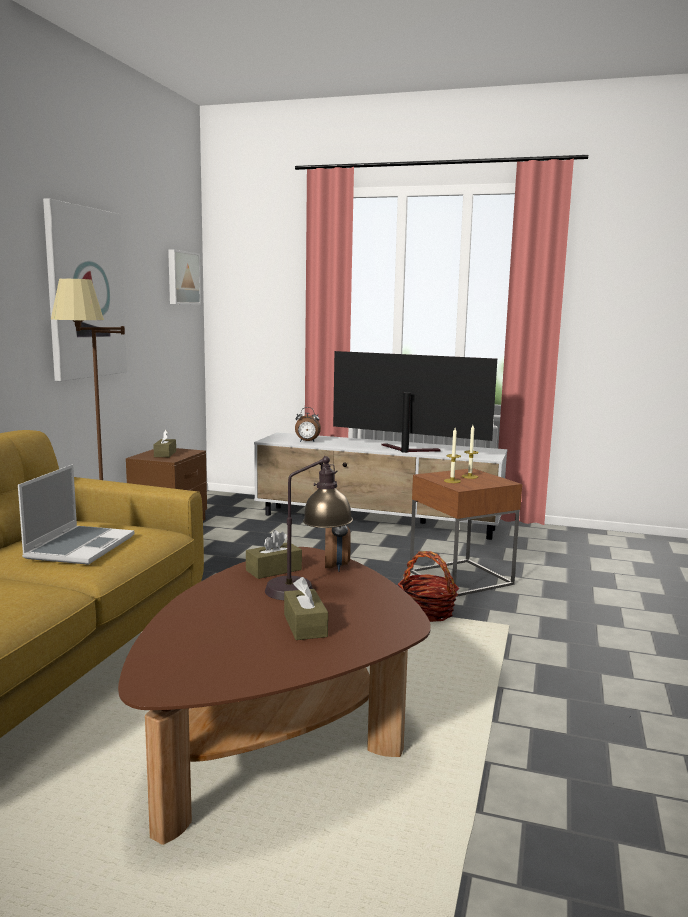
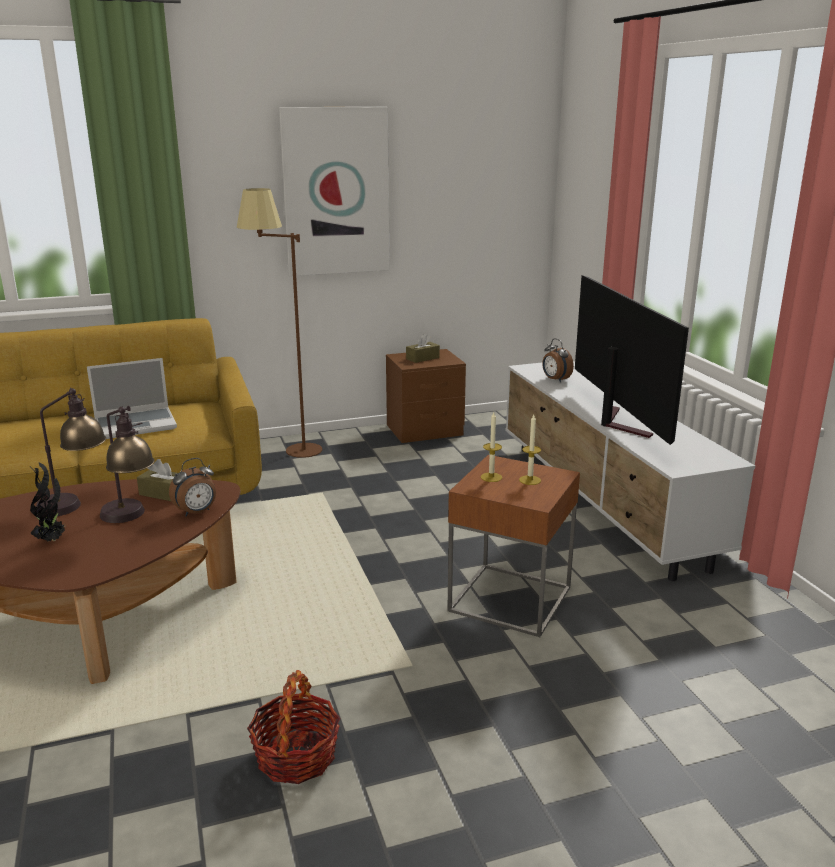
camera: 55 degrees right, 10 degrees up
picture [168,249,201,305] -> none
brown tissue box [284,577,328,640] -> potted plant [29,462,65,542]
basket [398,551,459,622] -> basket moved to [247,670,340,784]
none -> table lamp [36,388,106,516]

